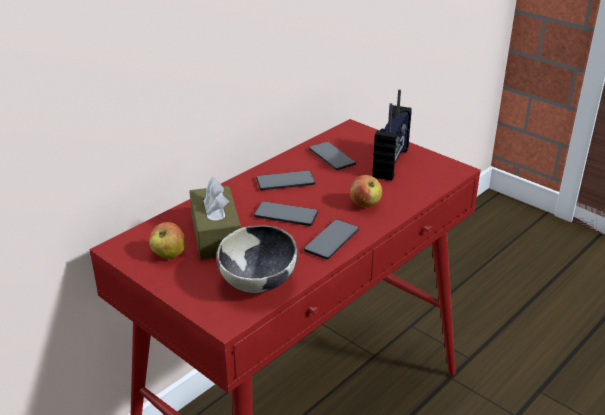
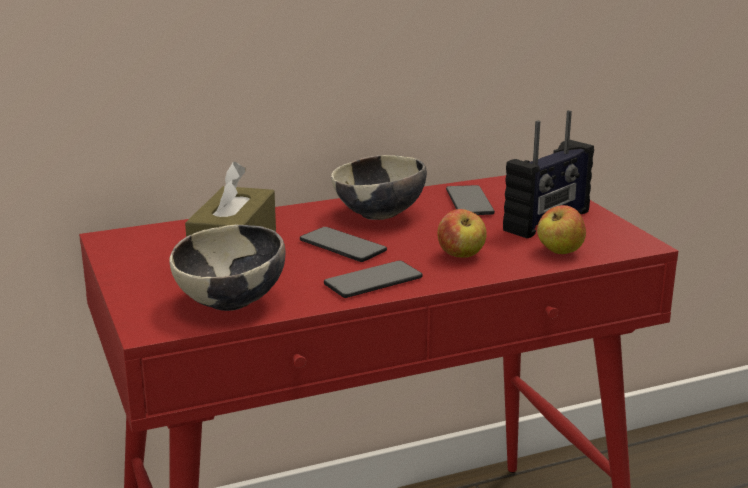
camera: 25 degrees right, 10 degrees down
apple [149,222,186,259] -> apple moved to [537,205,586,254]
phone [256,170,315,190] -> bowl [331,155,427,220]

